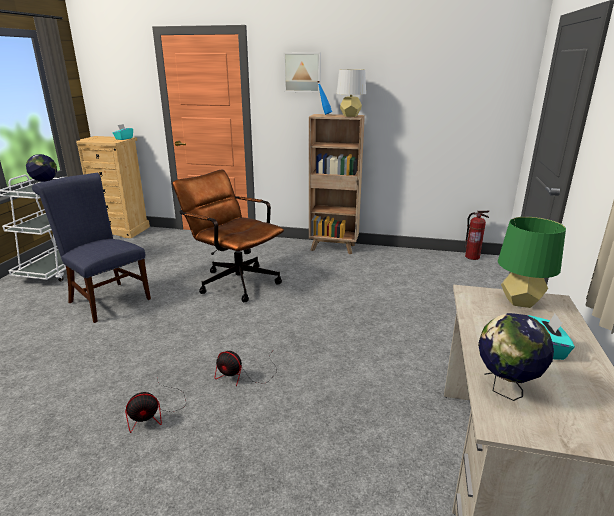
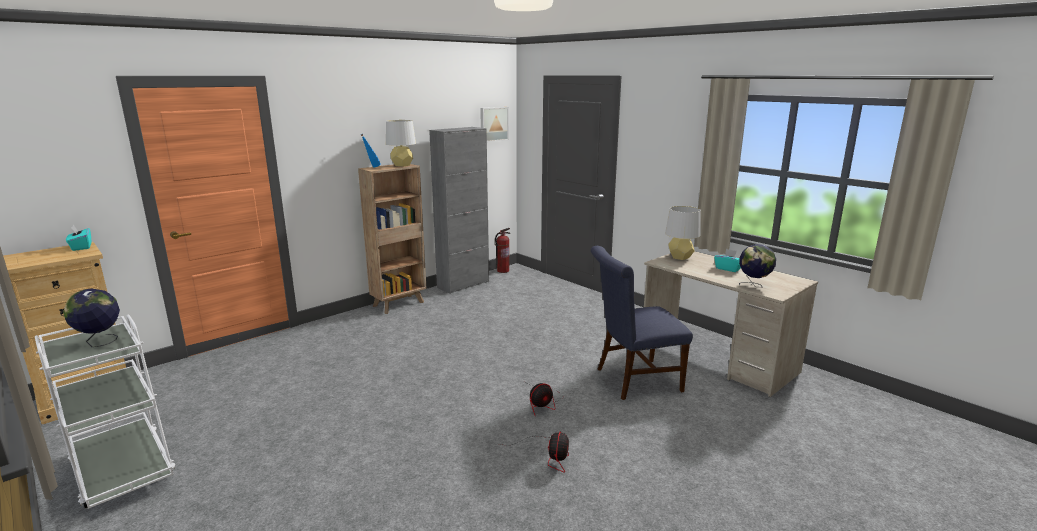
camera: 55 degrees left, 5 degrees down
blue chair [32,173,151,323] -> blue chair moved to [591,246,693,400]
brown office chair [172,169,284,302] -> none
picture [284,53,321,92] -> picture moved to [480,107,509,142]
green table lamp [498,217,566,308] -> grey table lamp [665,206,701,260]
none -> grey cabinet [429,127,489,294]

